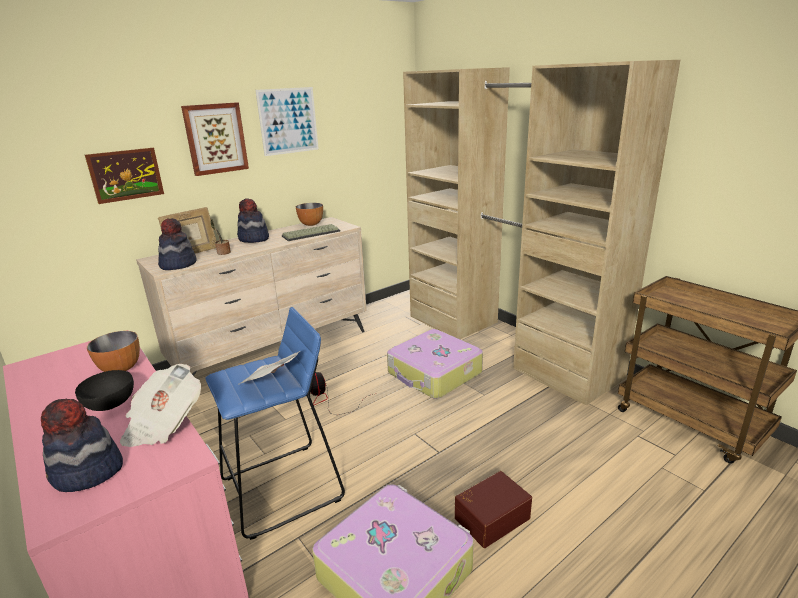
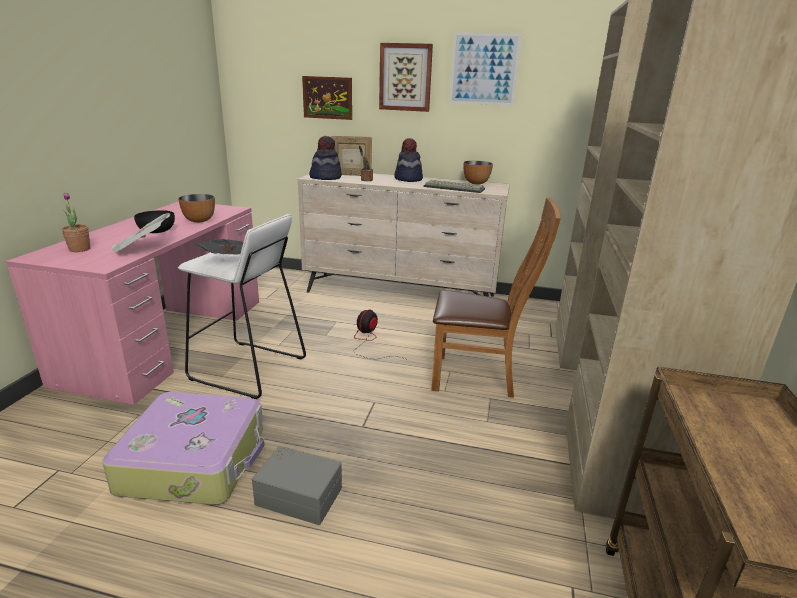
camera: 50 degrees right, 0 degrees up
hat [41,399,123,492] -> potted plant [62,192,91,252]
blue stool [205,307,345,540] -> white stool [178,214,306,399]
suitcase [387,329,483,399] -> brown chair [431,198,561,398]
brown storage box [455,471,532,548] -> grey storage box [252,446,342,525]

